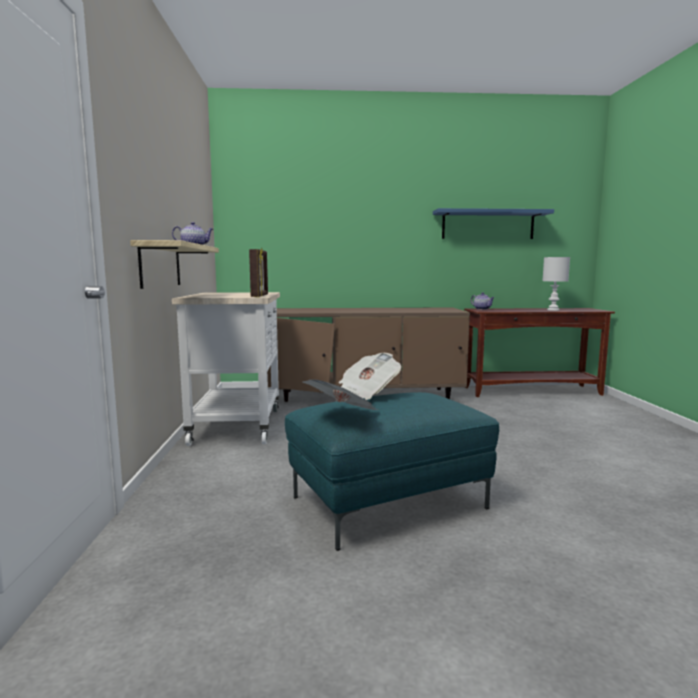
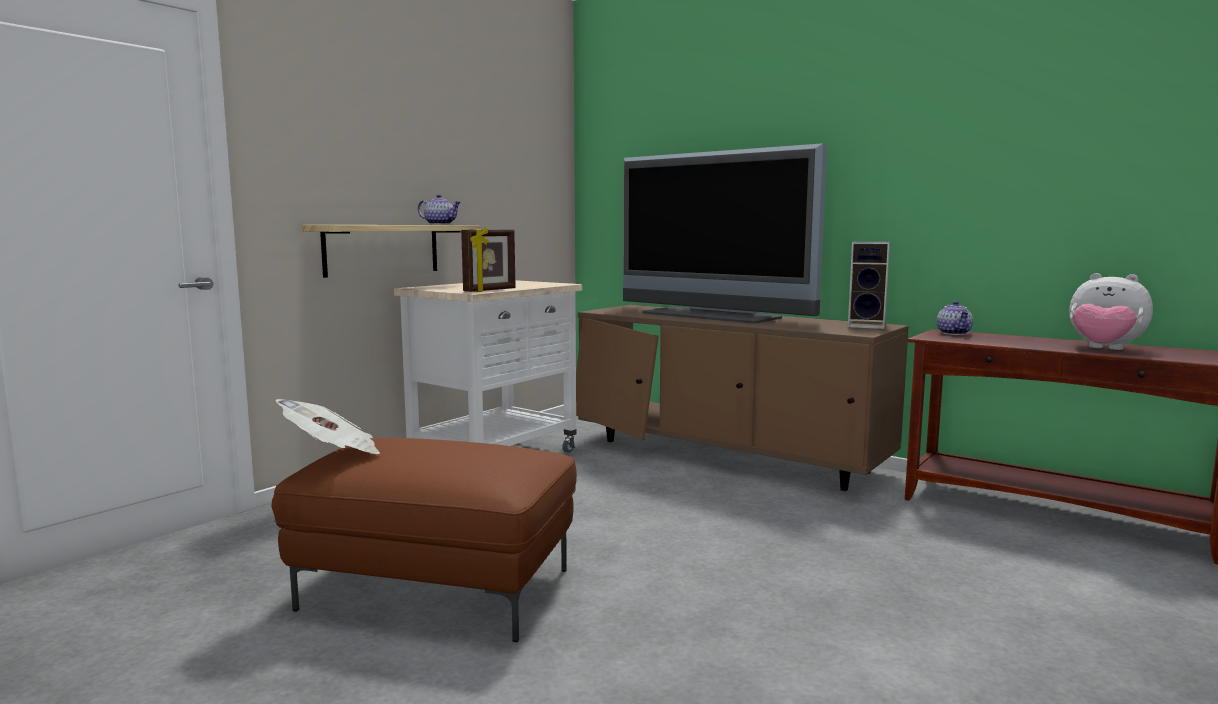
camera: 40 degrees right, 0 degrees up
turquoise ottoman [285,392,499,551] -> brown ottoman [272,438,577,642]
newspaper [338,353,401,400] -> none
blue shelf [433,208,554,239] -> none
white table lamp [543,257,570,311] -> plush toy [1069,273,1153,350]
none -> television [623,143,827,323]
none -> speaker [848,242,890,329]

